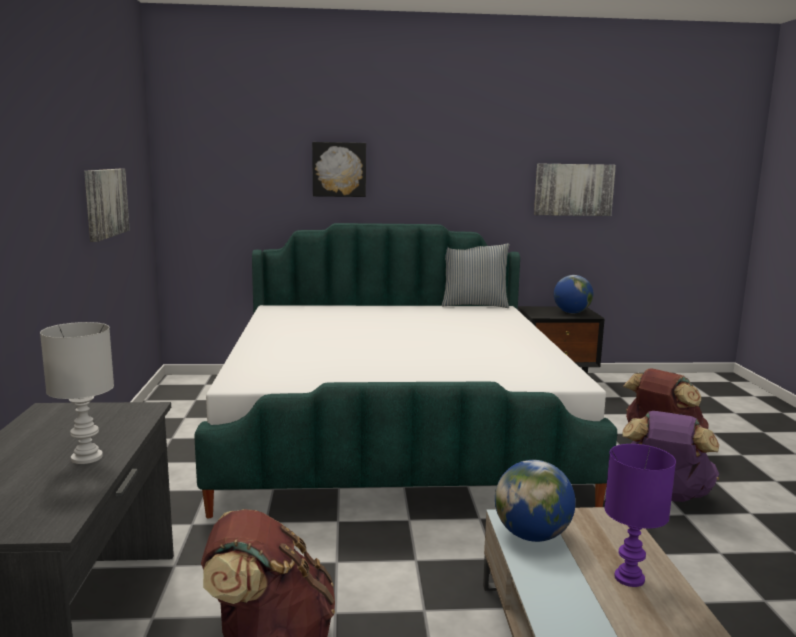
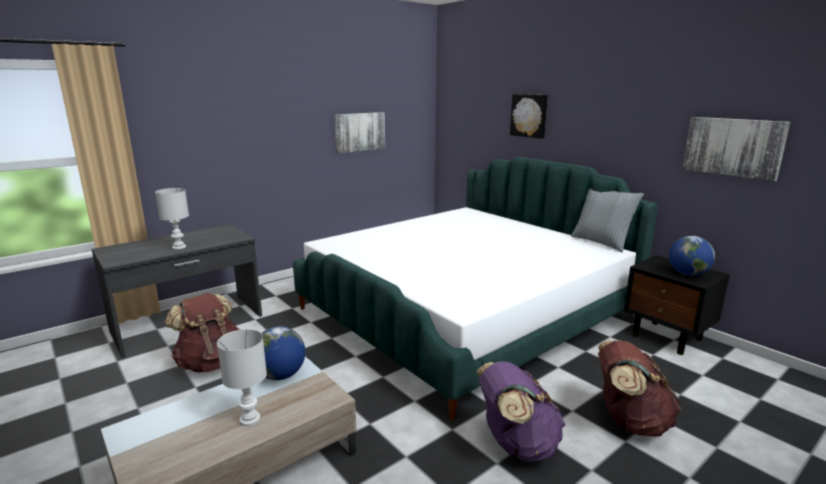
camera: 55 degrees right, 5 degrees up
purple table lamp [604,444,676,587] -> white table lamp [217,329,267,426]

